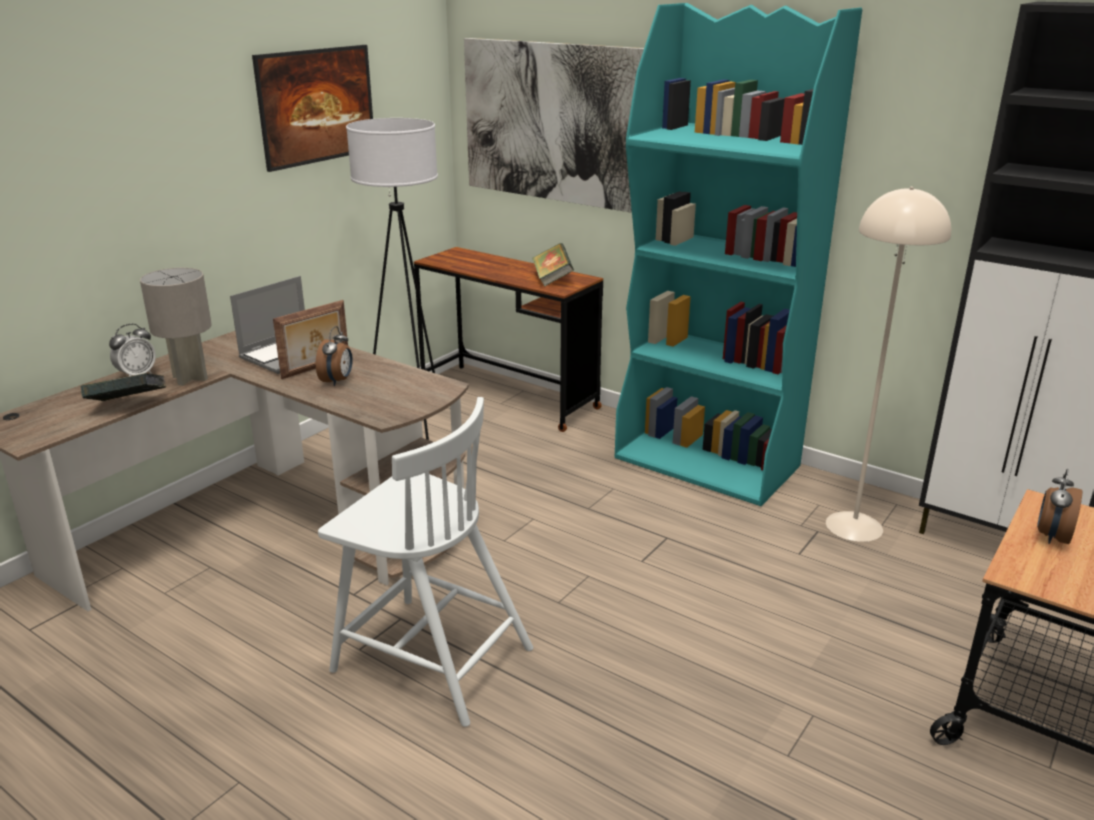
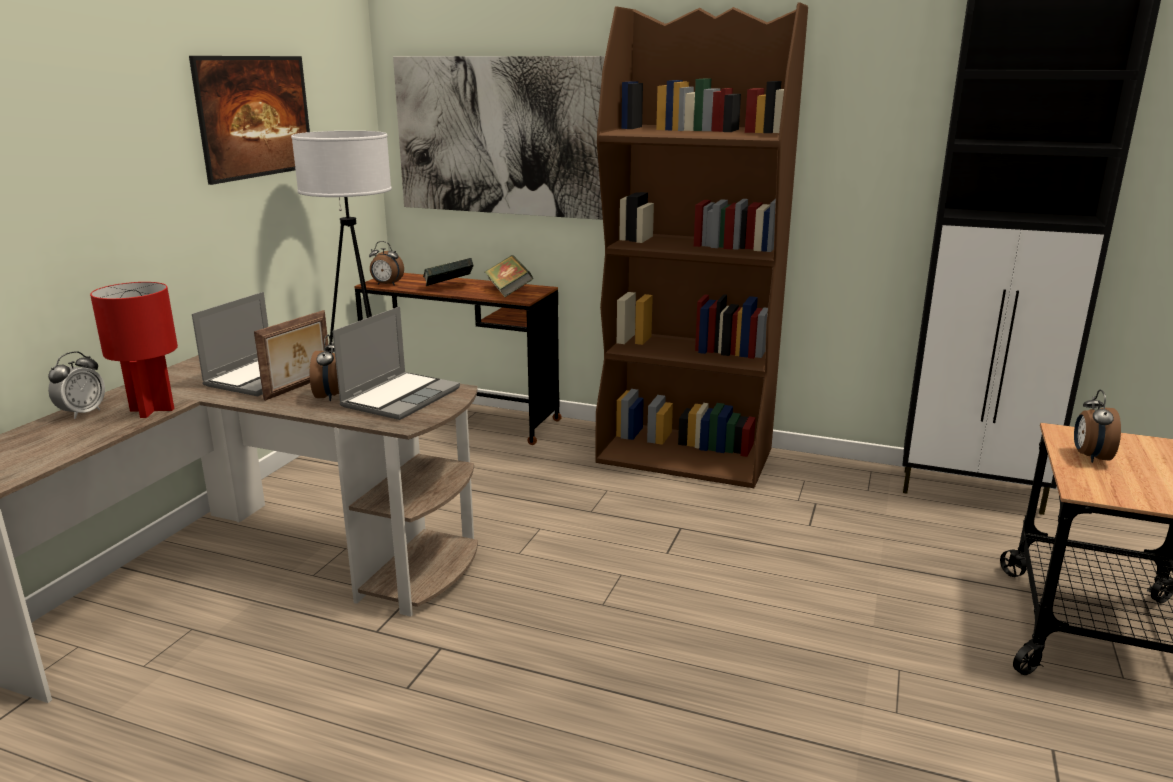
camera: 15 degrees left, 5 degrees down
book [81,373,166,401] -> book moved to [423,258,473,286]
grey table lamp [140,268,212,386] -> red table lamp [90,282,178,418]
white chair [318,397,533,727] -> none
turquoise bookcase [615,3,862,506] -> brown bookcase [595,2,808,488]
beige floor lamp [826,187,951,542] -> none
none -> laptop [332,306,460,420]
none -> alarm clock [369,241,404,286]

